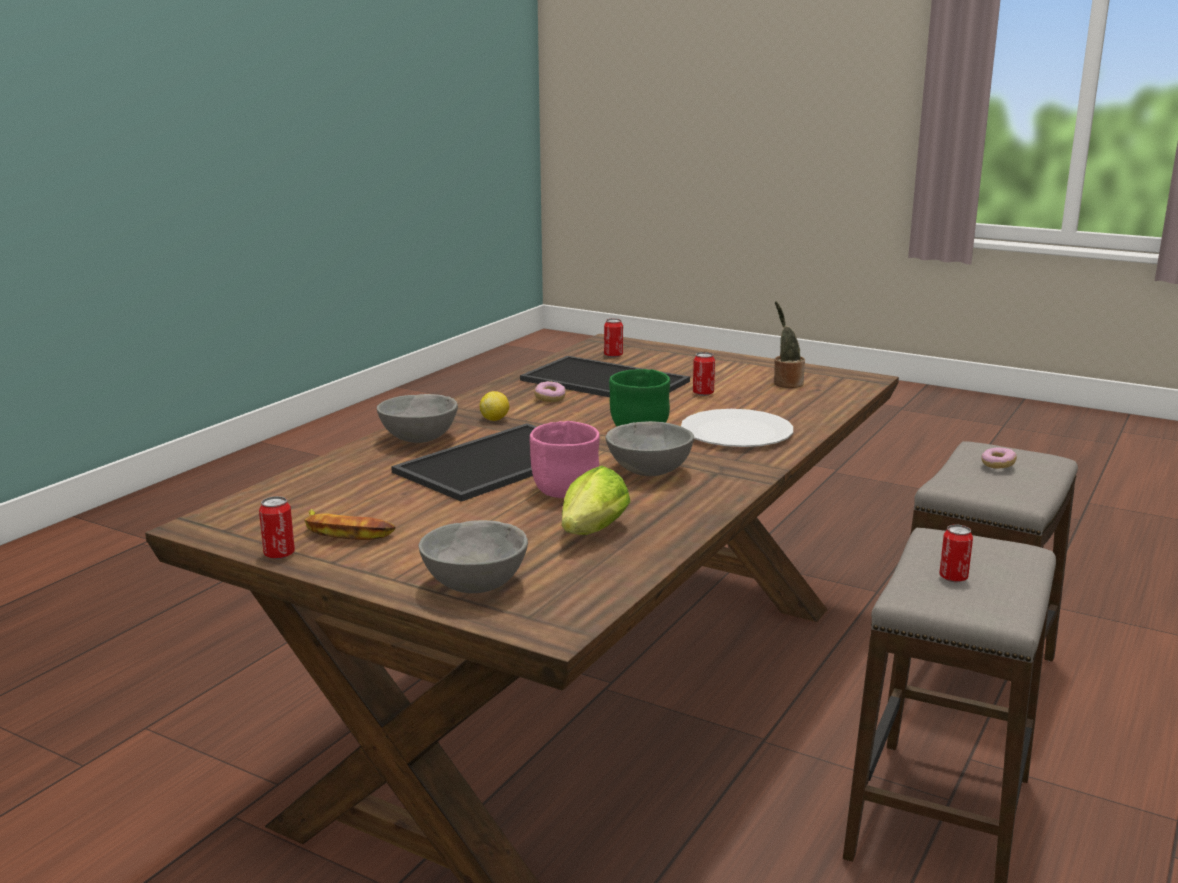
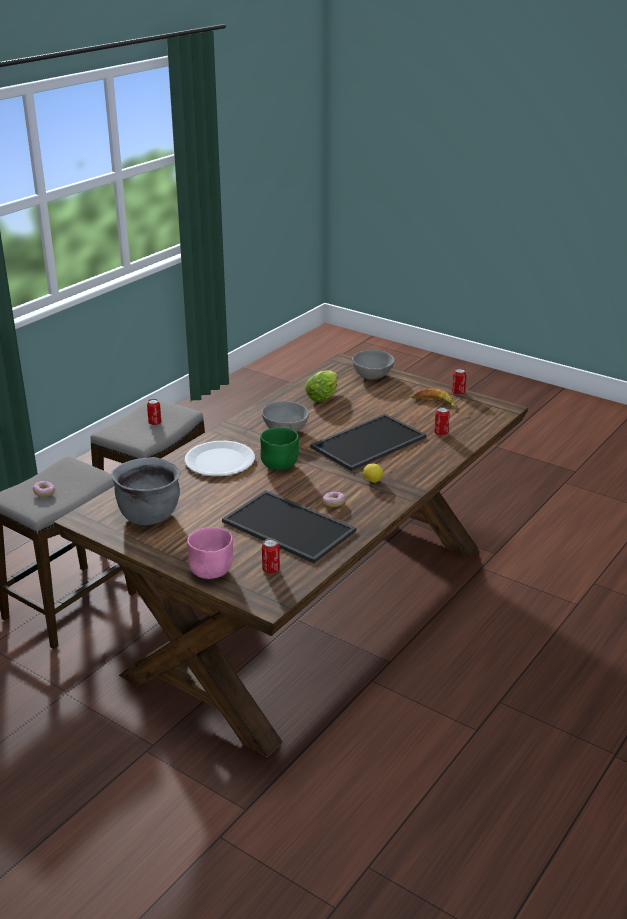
camera: 175 degrees left, 10 degrees up
grey bowl [377,394,458,443] -> none
pink bowl [530,421,600,498] -> pink bowl moved to [187,527,233,579]
can [693,352,715,396] -> can moved to [434,407,450,436]
potted plant [774,301,805,388] -> grey cooking pot [111,457,180,525]

